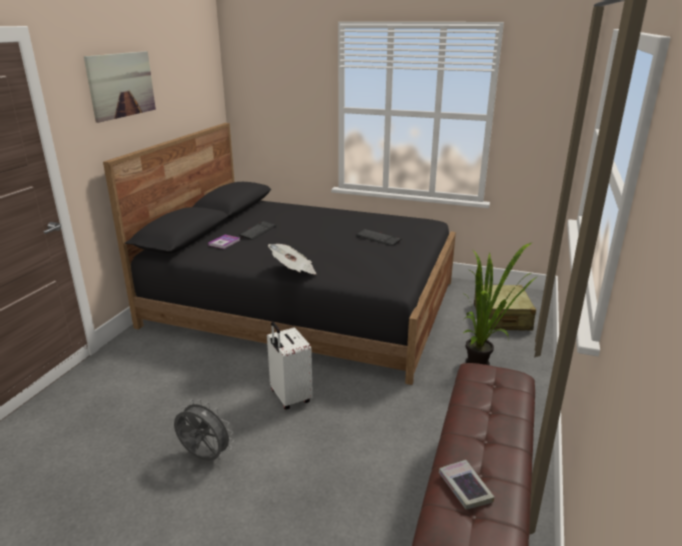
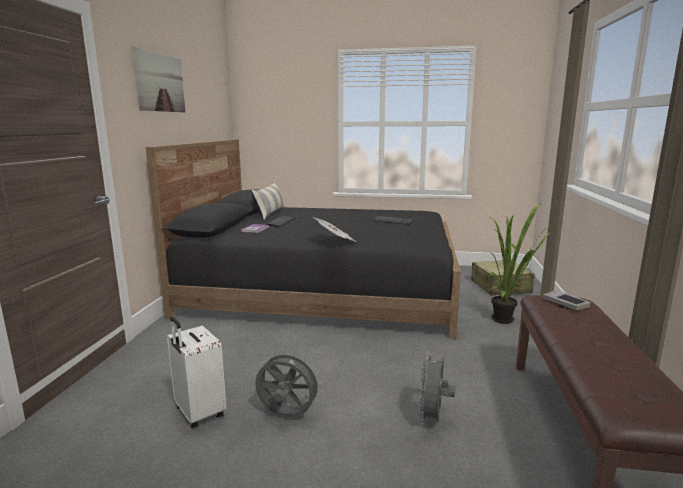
camera: 10 degrees left, 10 degrees down
white suitcase [267,322,313,409] -> white suitcase moved to [167,316,227,428]
book [439,460,495,509] -> book moved to [543,290,591,310]
none -> pillow [251,182,284,220]
none -> grey fan [418,351,456,424]

